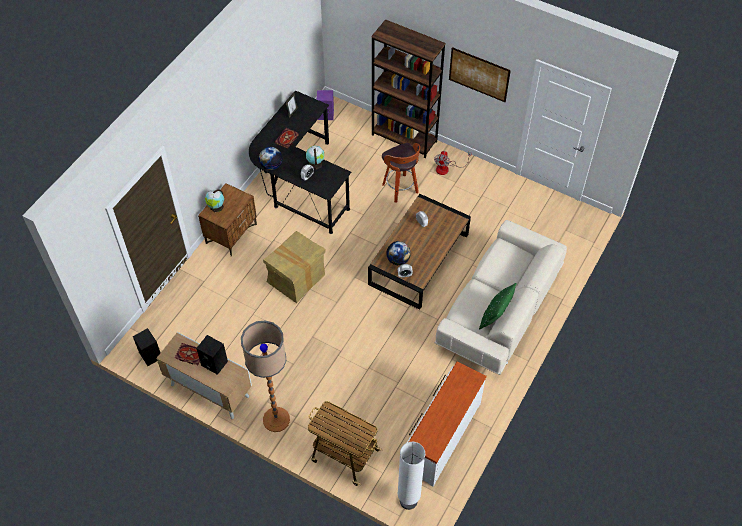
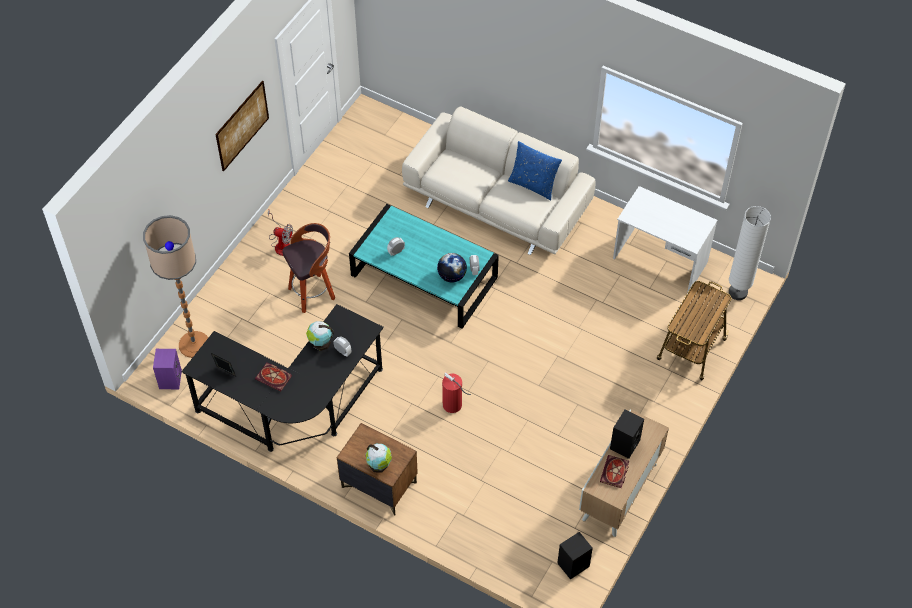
camera: 90 degrees left, 0 degrees up
floor lamp [241,320,290,432] -> floor lamp moved to [143,215,208,358]
globe [259,147,283,170] -> none
cardboard box [263,231,326,303] -> fire extinguisher [442,372,471,413]
brown coffee table [368,194,471,310] -> turquoise coffee table [349,204,499,329]
brown bookcase [371,19,446,158] -> none
white dresser [407,362,486,487] -> white desk [613,186,717,292]
green pillow [479,283,517,330] -> blue pillow [508,141,562,201]

